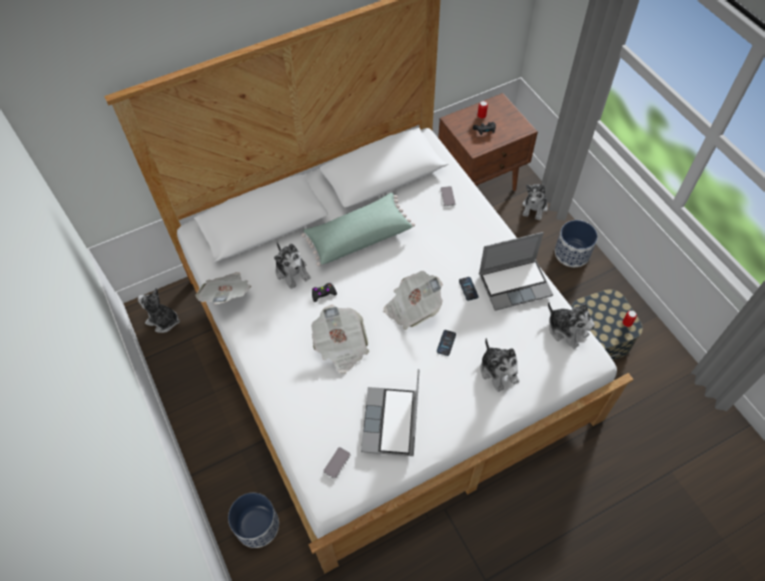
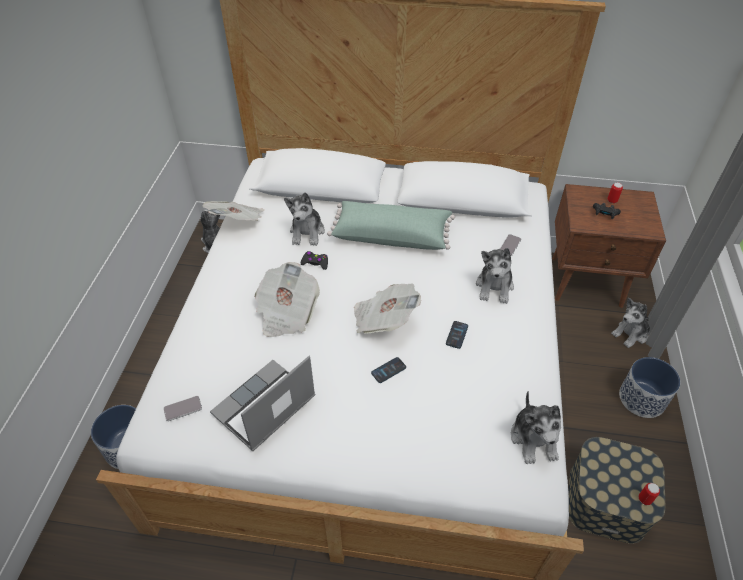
camera: 35 degrees right, 10 degrees down
laptop [479,232,553,311] -> none
plush toy [480,338,519,392] -> plush toy moved to [476,248,514,304]

